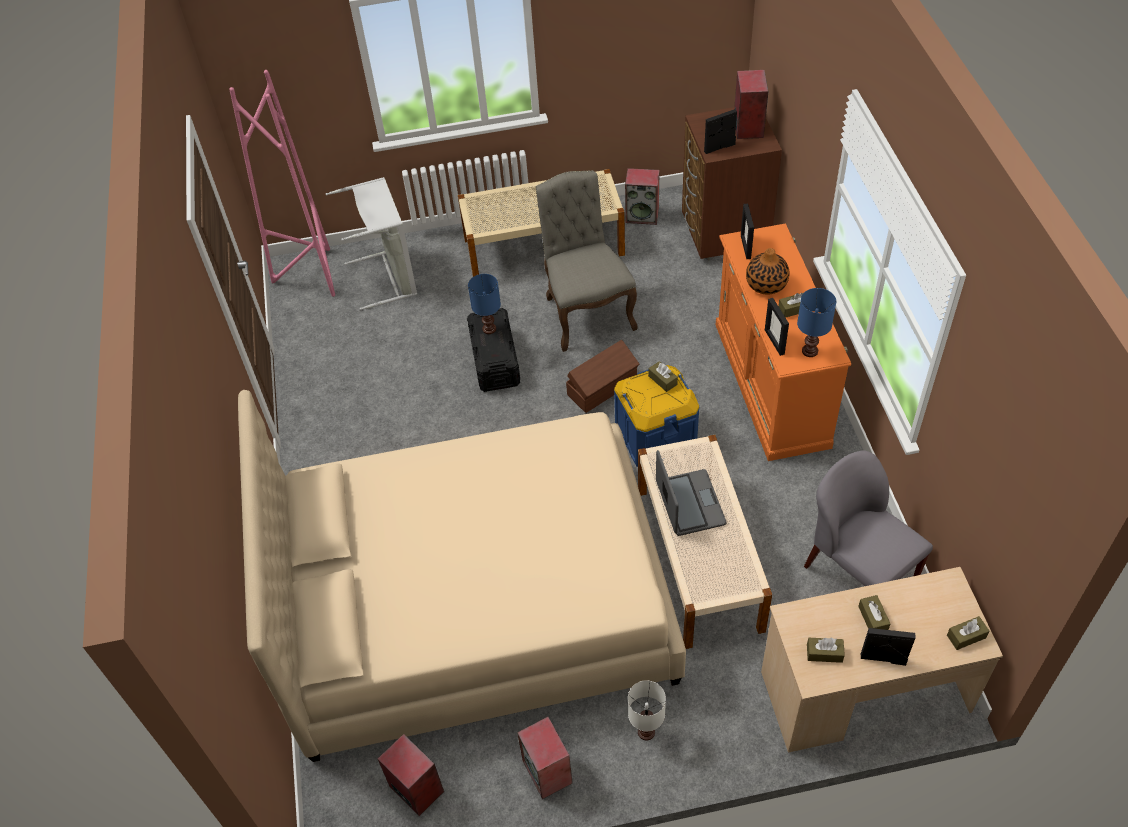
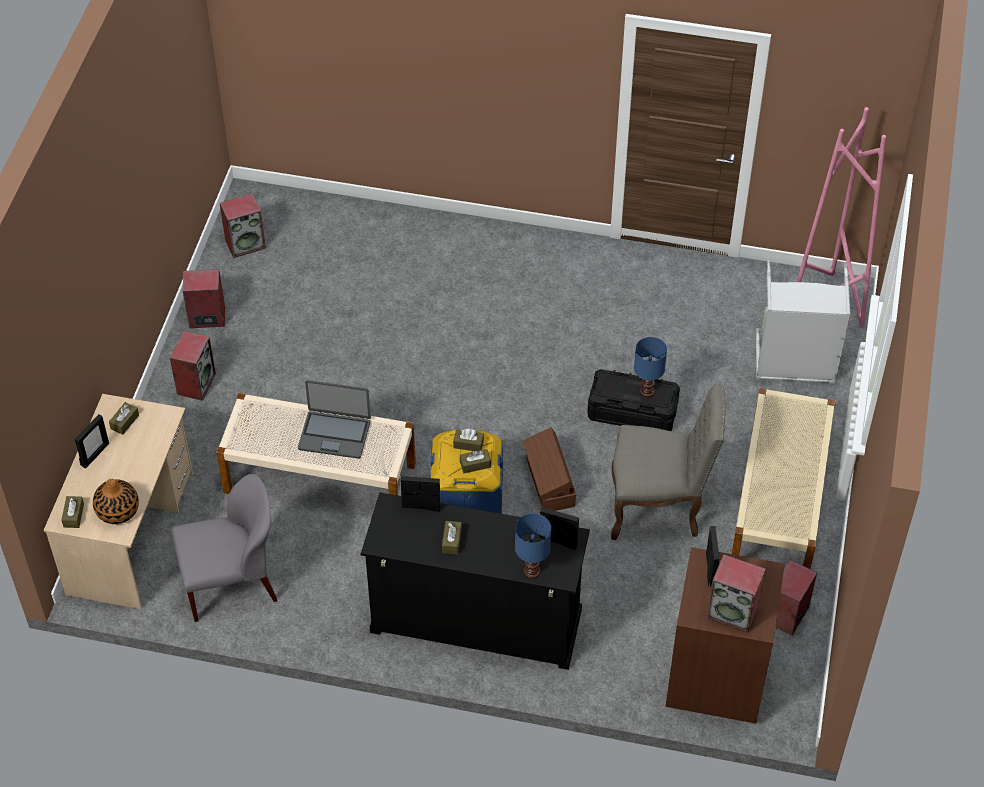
camera: 110 degrees right, 0 degrees up
beige bed [238,390,686,762] -> none
white table lamp [628,681,666,741] -> speaker [170,331,216,401]
orange cabinet [716,223,851,461] -> black cabinet [361,492,590,670]
vase [746,248,789,295] -> vase moved to [93,479,139,524]
blue table lamp [797,288,836,357] -> blue table lamp moved to [515,513,551,579]
brown tissue box [858,595,890,630] -> brown tissue box moved to [453,429,484,451]

